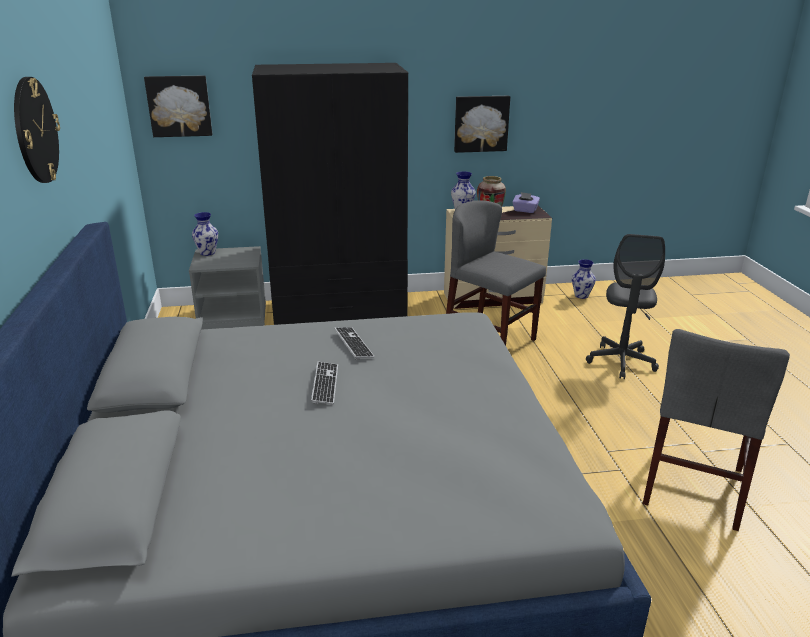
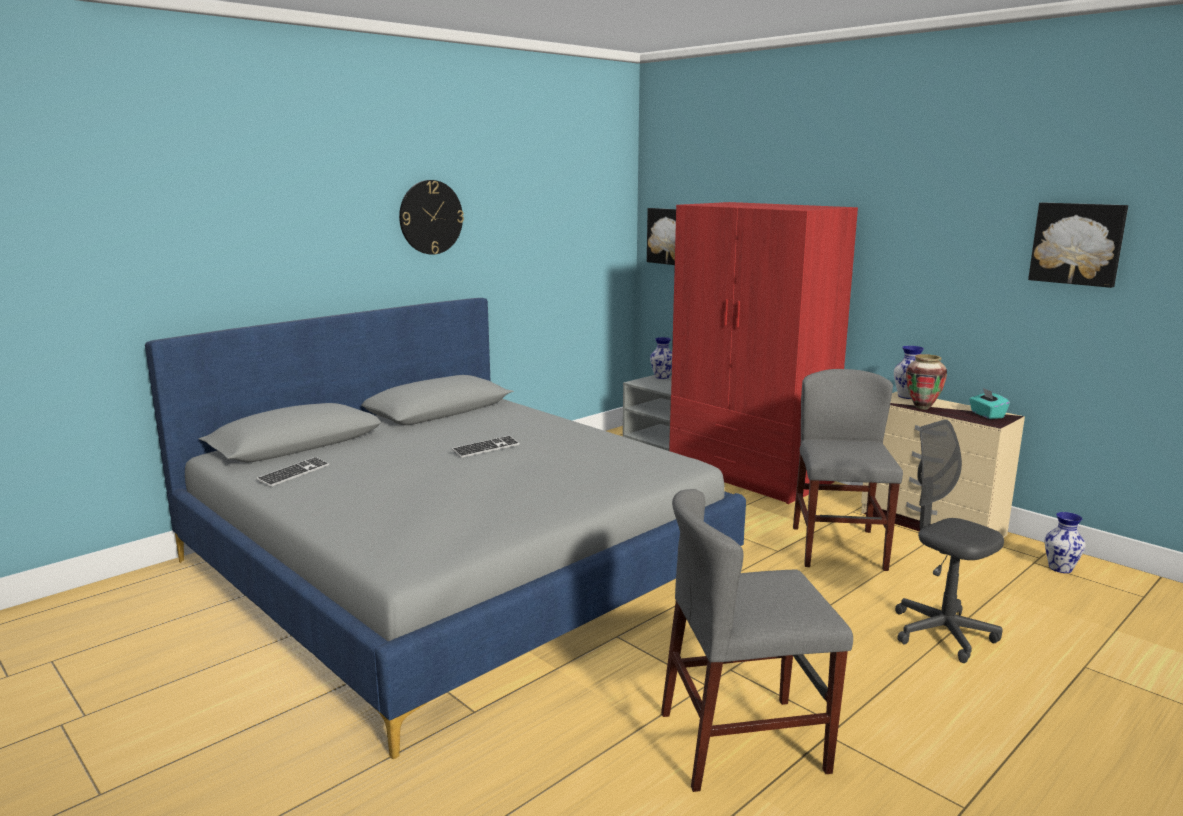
camera: 55 degrees right, 10 degrees down
black wardrobe [252,63,408,325] -> red wardrobe [669,202,858,504]
keyboard [334,327,375,360] -> keyboard moved to [256,457,329,487]
picture [454,96,510,153] -> picture moved to [1028,203,1128,288]
purple tissue box [512,192,540,213] -> turquoise tissue box [969,388,1010,419]
grey office chair [586,234,665,379] -> grey office chair turned 75 degrees clockwise [895,420,1004,663]

